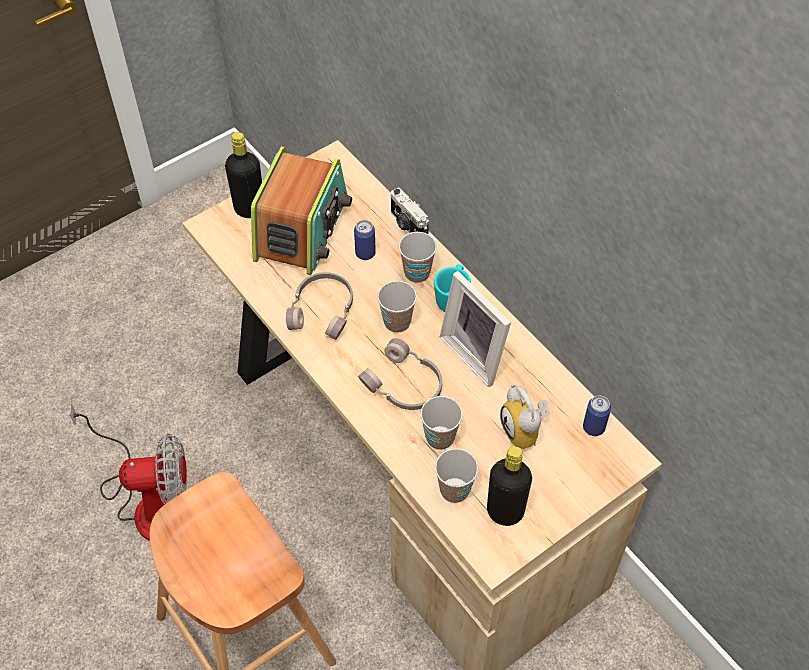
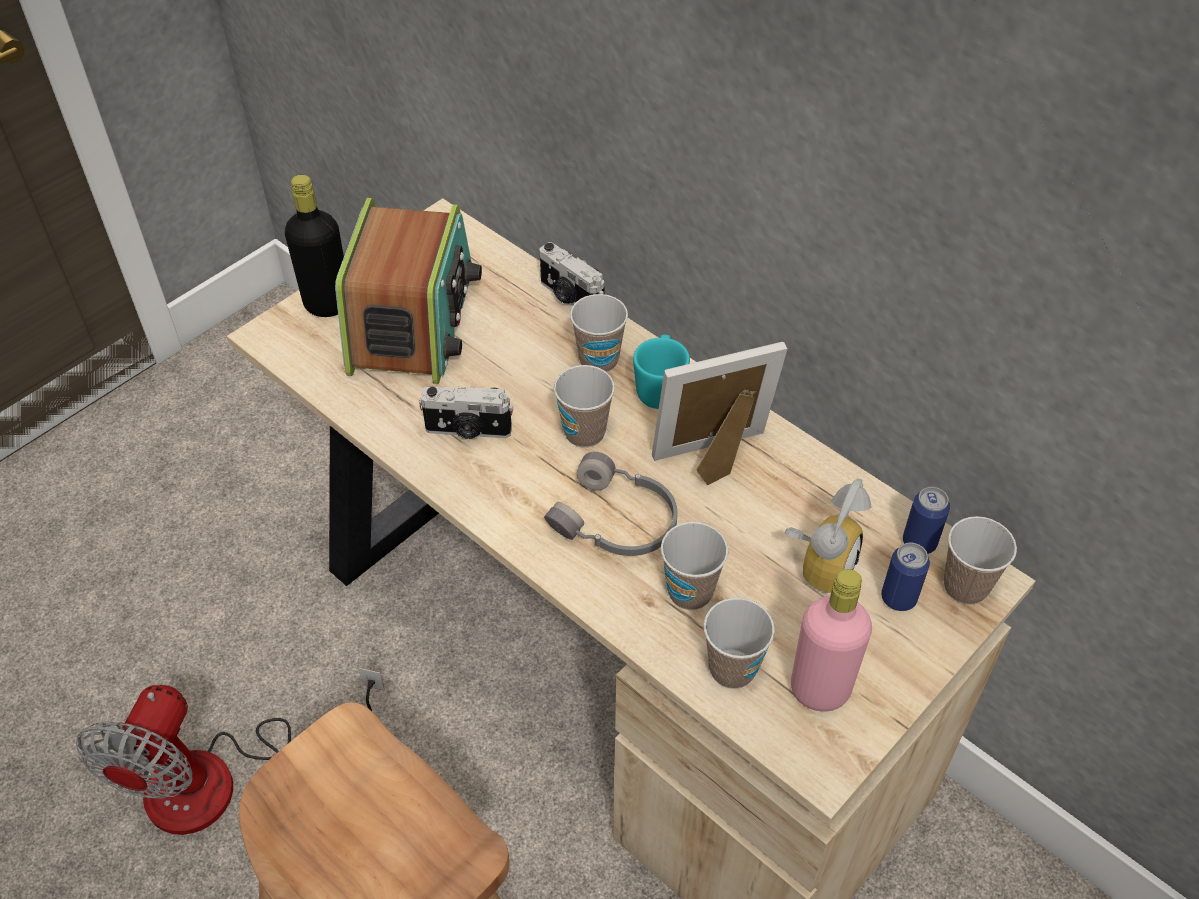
camera: 10 degrees left, 5 degrees down
fan [70,403,187,541] -> fan turned 120 degrees clockwise [76,668,385,835]
grey headphones [286,272,353,340] -> camera [419,386,513,439]
can [354,220,376,260] -> can moved to [881,543,930,611]
picture frame [440,271,511,387] -> picture frame turned 120 degrees clockwise [652,342,787,485]
black bottle [487,446,532,526] -> pink bottle [791,569,872,711]
alarm clock [500,384,550,449] -> alarm clock turned 120 degrees counterclockwise [785,479,871,593]
none -> cup [944,516,1017,605]

